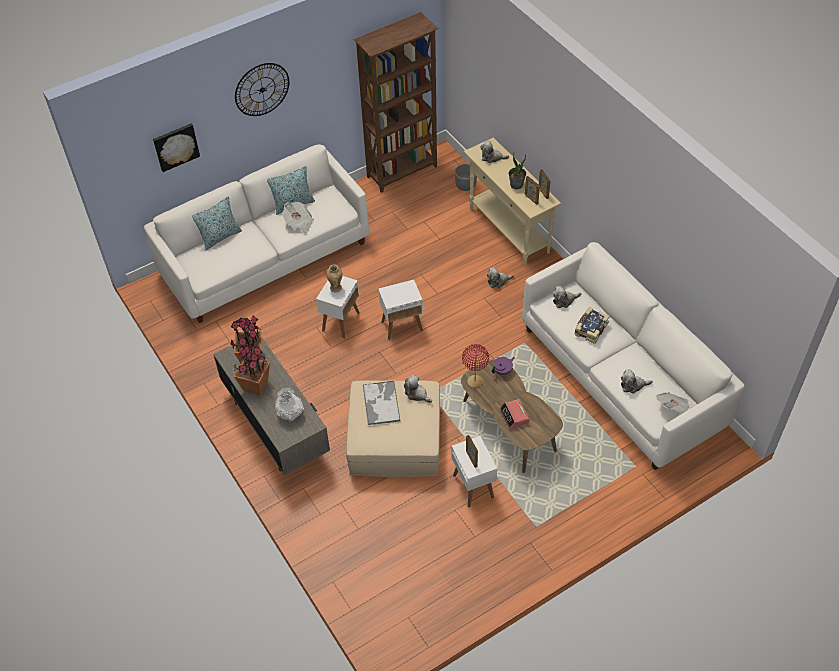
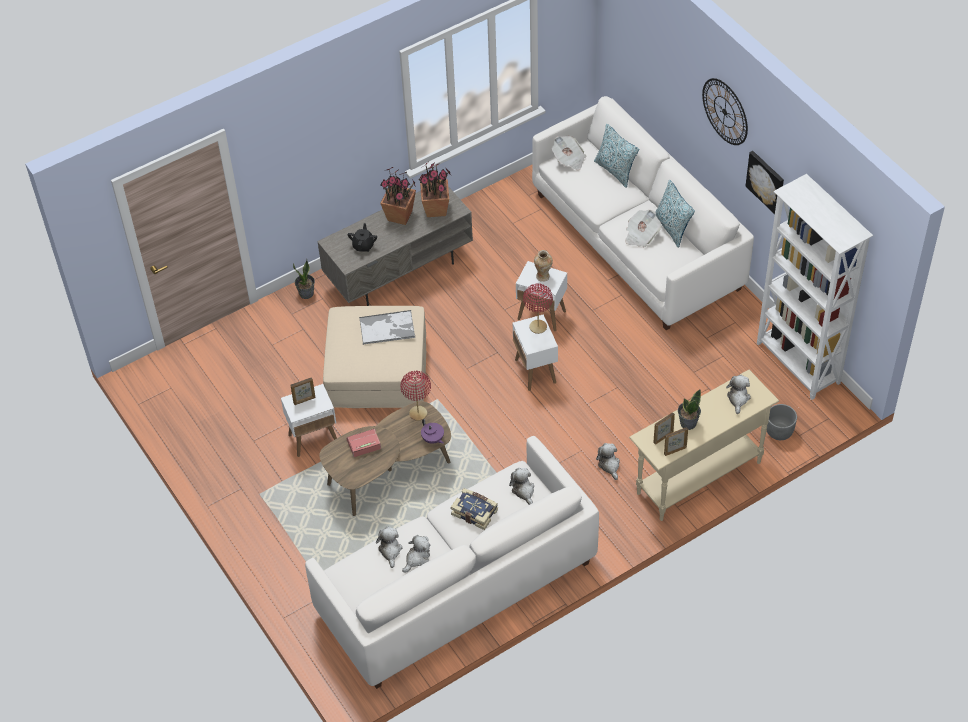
camera: 90 degrees right, 0 degrees up
picture [153,124,200,172] -> picture moved to [746,151,784,214]
white vase [275,388,304,421] -> black teapot [347,223,377,252]
brown bookcase [354,12,439,193] -> white bookcase [757,174,873,400]
plush toy [404,375,432,403] -> plush toy moved to [402,535,430,573]
newspaper [656,392,689,413] -> newspaper moved to [552,135,586,171]
none -> potted plant [293,259,315,299]
none -> red table lamp [523,283,553,334]

